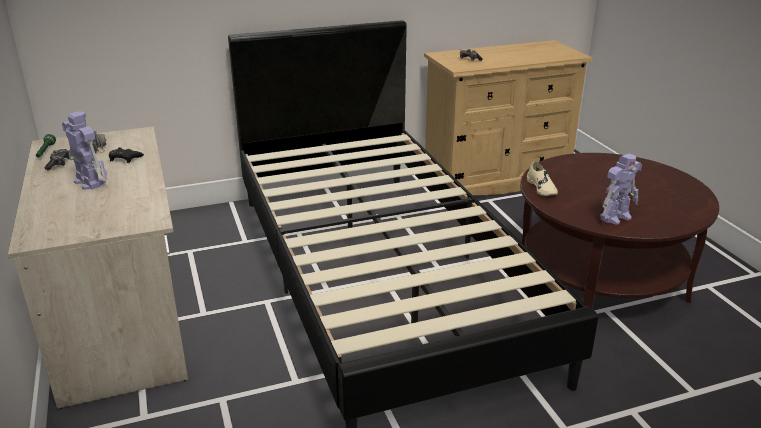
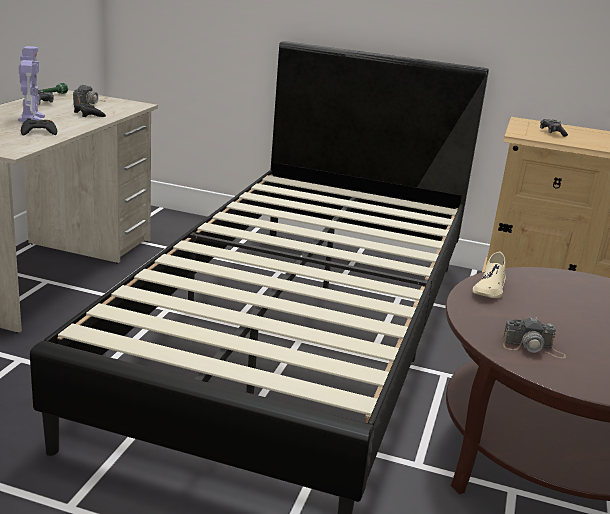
camera: 35 degrees right, 5 degrees down
toy robot [600,153,642,225] -> camera [503,317,566,358]
none -> black game controller [21,118,57,135]

